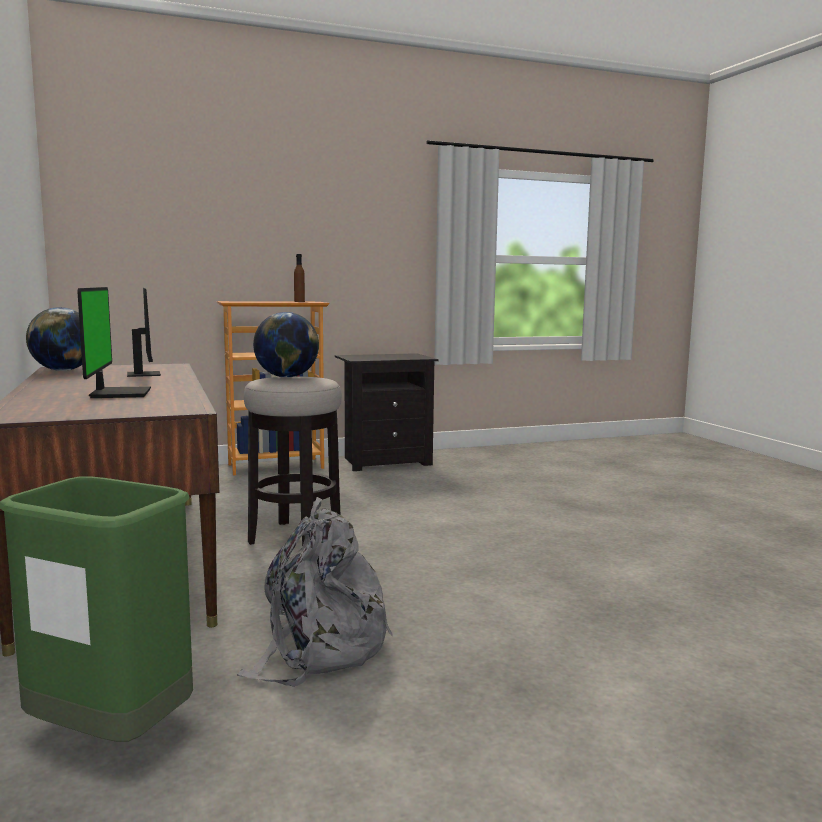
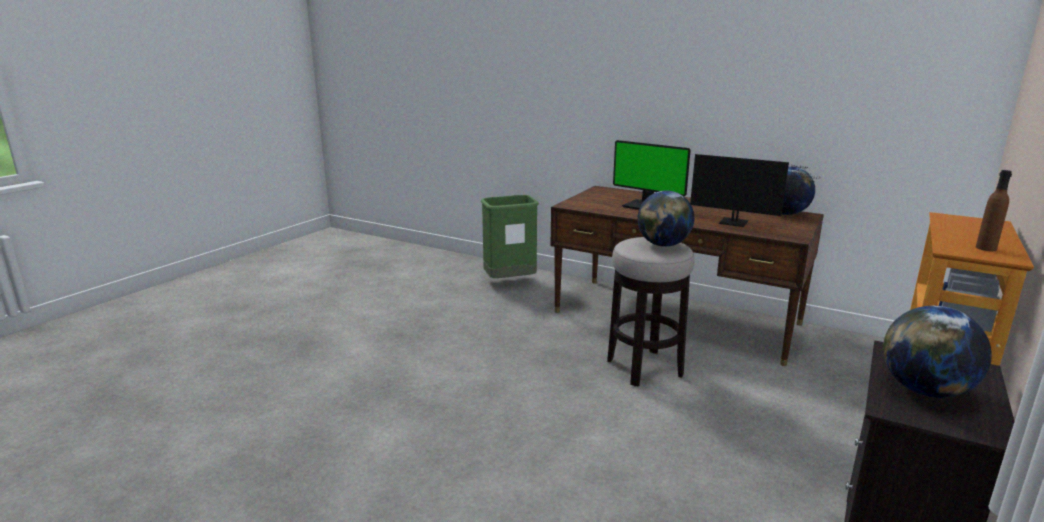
camera: 140 degrees right, 10 degrees up
grey backpack [237,497,393,686] -> none
none -> globe [883,306,992,398]

